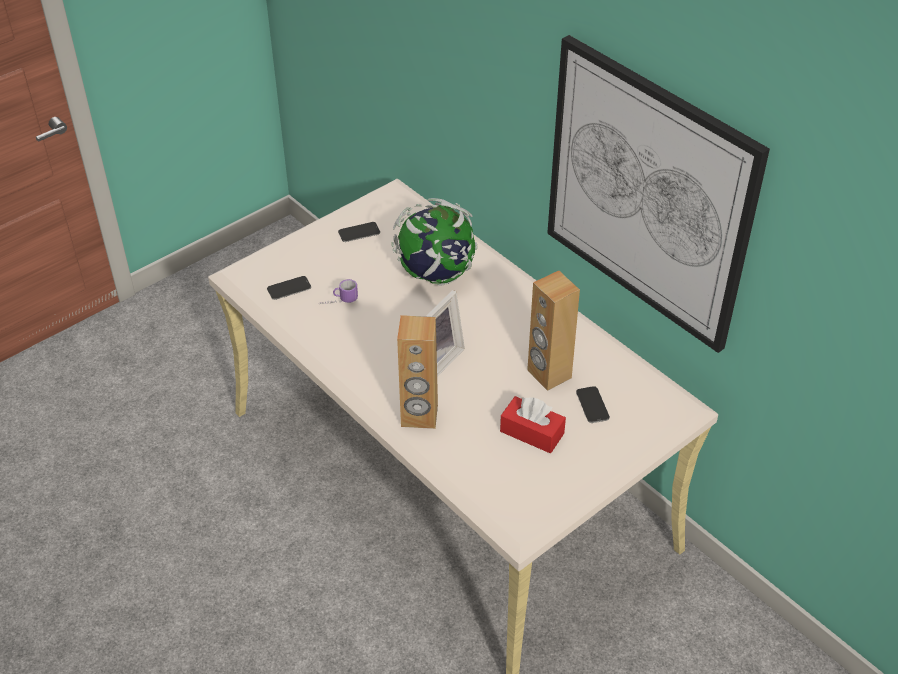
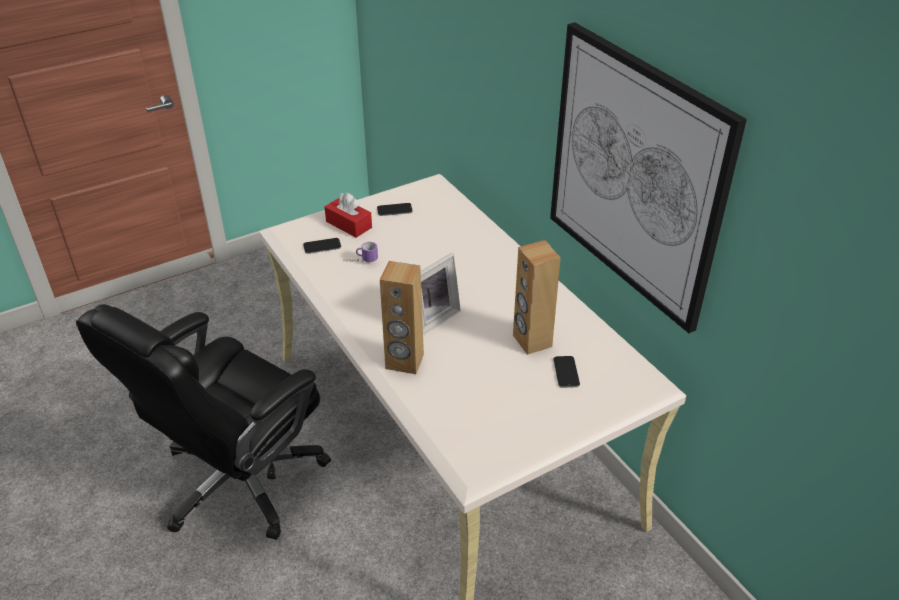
camera: 10 degrees right, 5 degrees down
globe [392,198,477,286] -> none
red tissue box [500,396,566,453] -> red tissue box moved to [324,193,372,238]
none -> black office chair [76,304,331,540]

